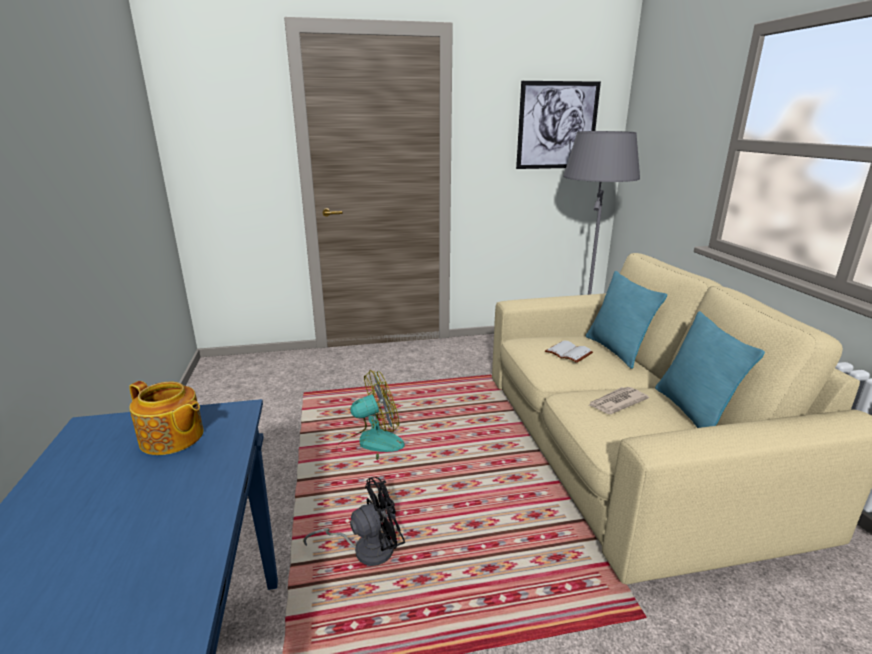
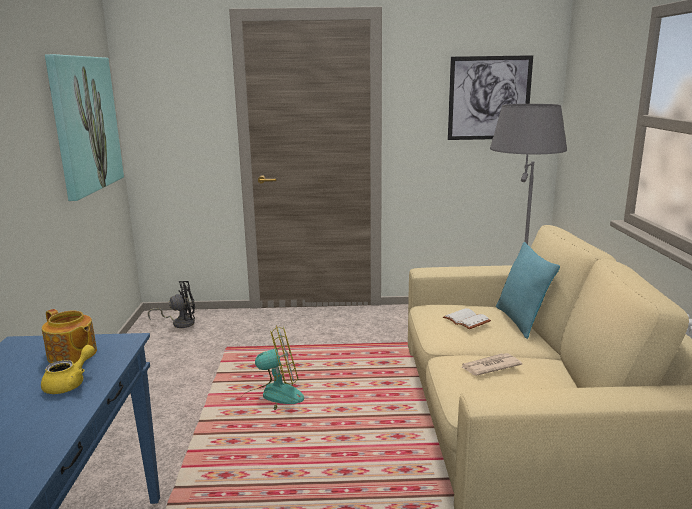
camera: 10 degrees right, 5 degrees down
black fan [303,477,405,566] -> black fan moved to [148,281,195,328]
turquoise pillow [655,311,765,428] -> none
none -> yellow teapot [41,345,95,394]
none -> picture [45,54,124,201]

